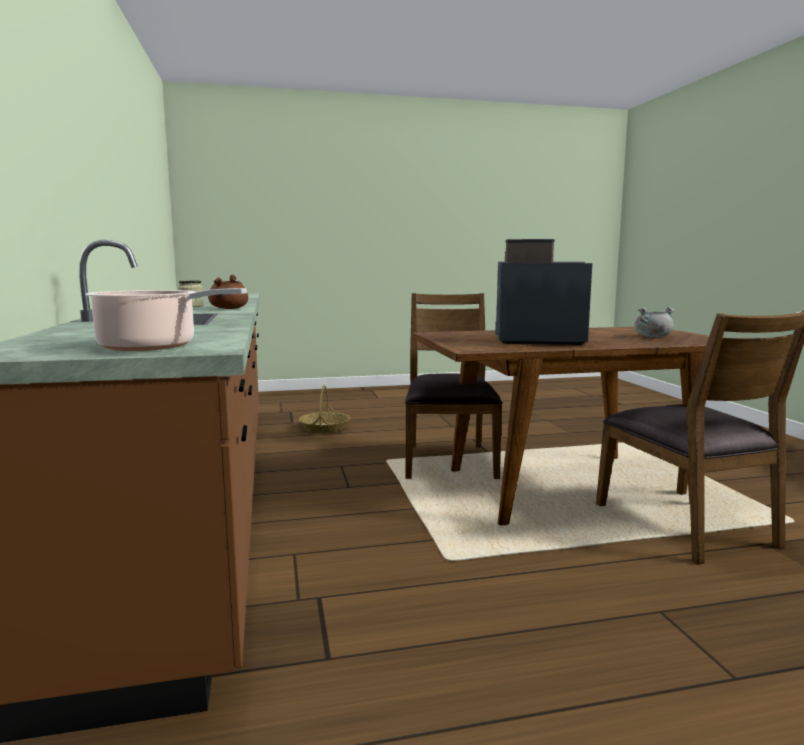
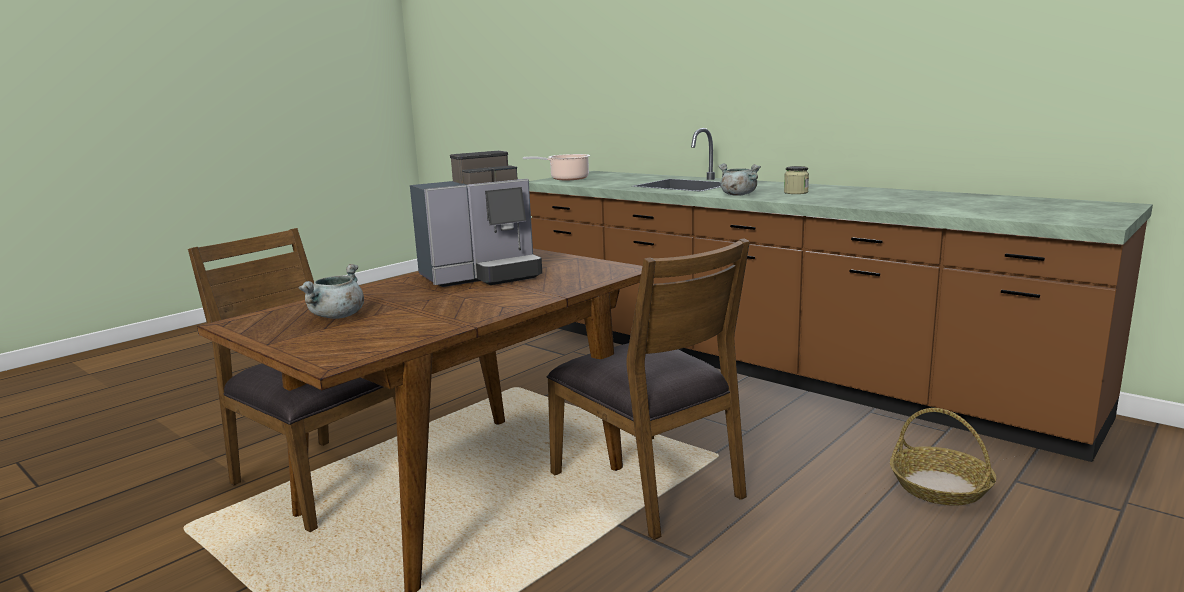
camera: 145 degrees right, 5 degrees up
brown cooking pot [208,275,248,309] -> grey cooking pot [718,163,761,196]

